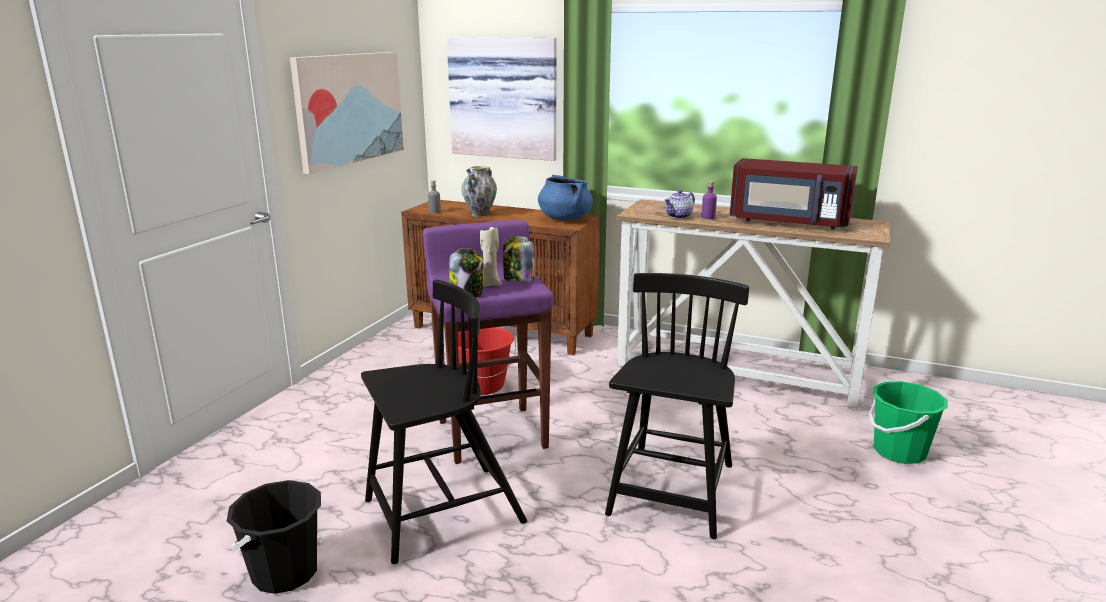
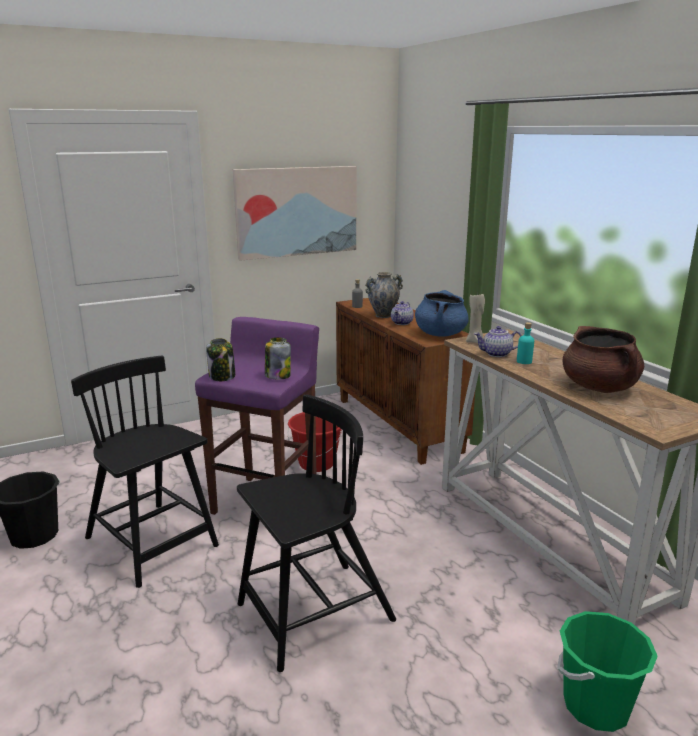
camera: 40 degrees right, 0 degrees up
black chair [361,279,527,564] -> black chair turned 150 degrees counterclockwise [71,356,219,588]
picture [447,37,556,161] -> none
beige candle [480,227,502,287] -> beige candle moved to [466,293,485,343]
purple bottle [701,181,717,219] -> turquoise bottle [517,322,534,364]
red microwave [730,158,858,230] -> brown cooking pot [563,326,644,393]
none -> teapot [391,301,414,325]

